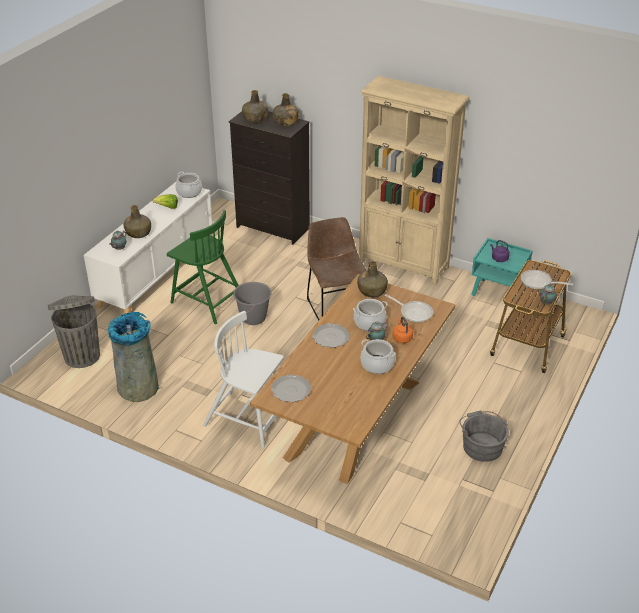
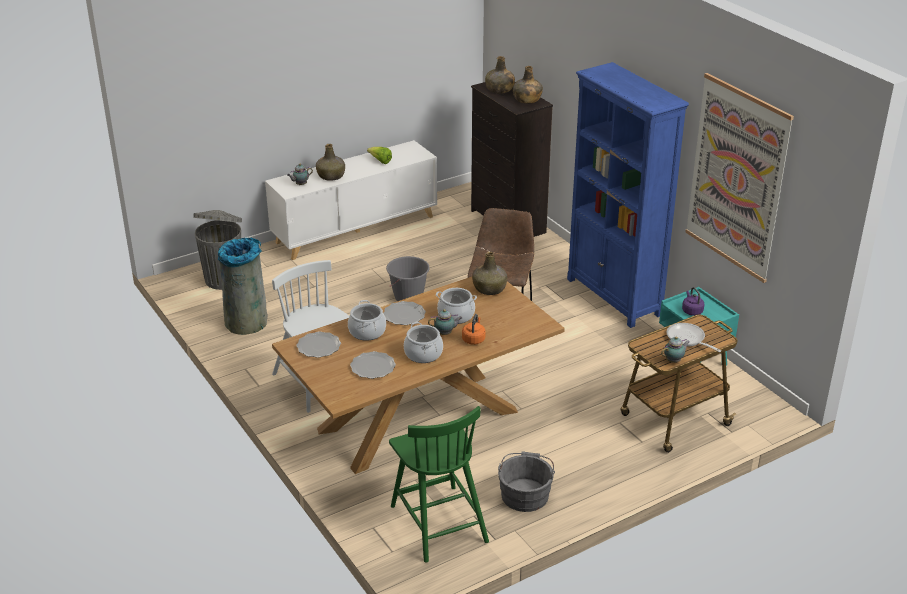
camera: 30 degrees right, 5 degrees down
green chair [167,210,239,324] -> green chair moved to [389,406,489,563]
cooking pot [175,172,202,198] -> cooking pot moved to [348,300,386,341]
beige bookcase [359,76,470,285] -> blue bookcase [567,62,689,328]
frying pan [385,294,433,323] -> none
none -> plate [350,351,396,379]
none -> picture [685,73,794,283]

